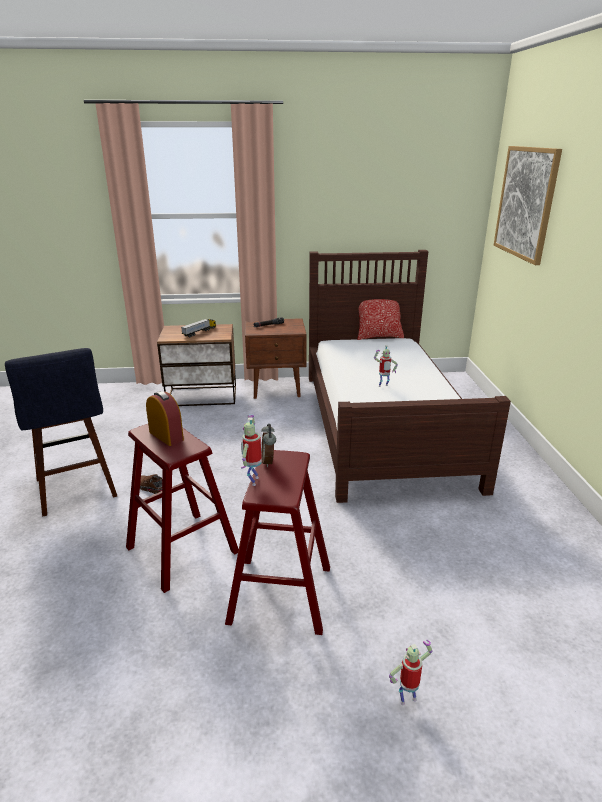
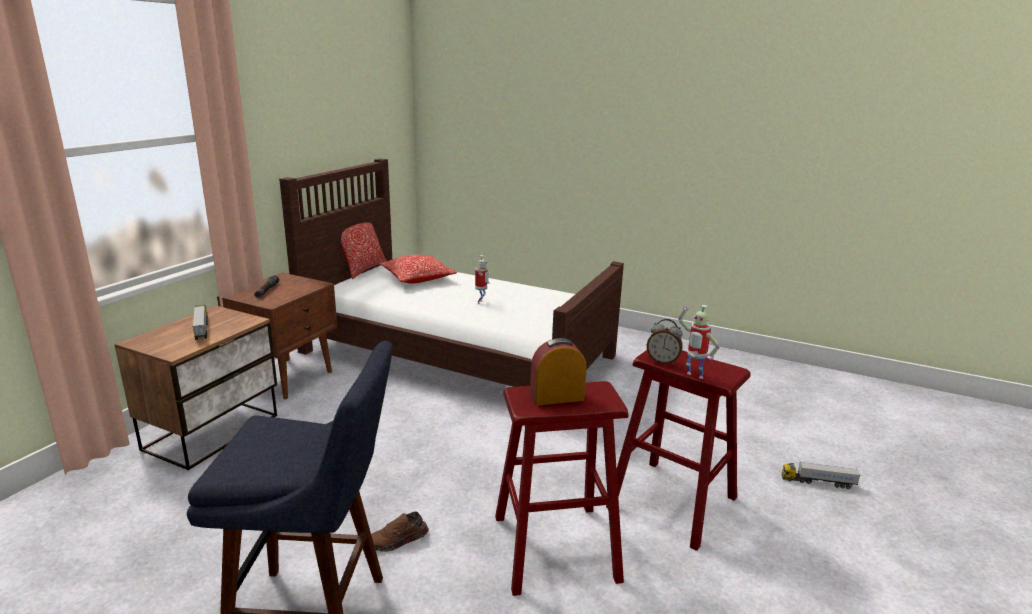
camera: 60 degrees left, 5 degrees down
toy robot [389,639,432,705] -> toy truck [782,462,861,489]
picture [494,146,562,265] -> none
none -> pillow [380,255,457,283]

